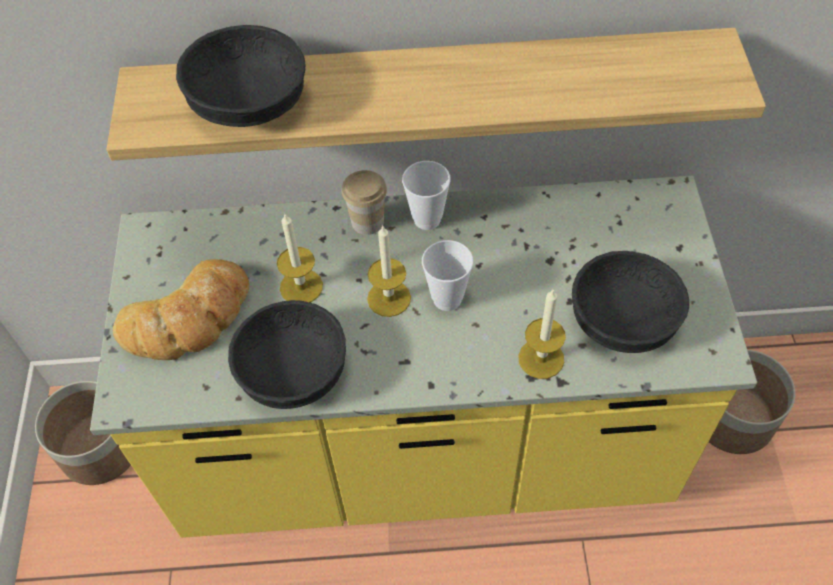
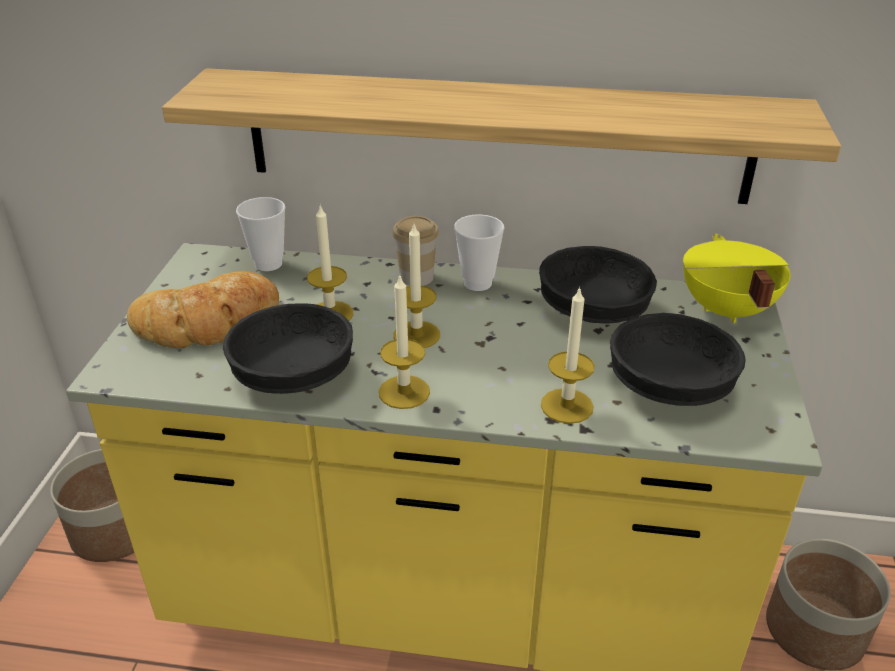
camera: 10 degrees right, 20 degrees down
black bowl [176,25,306,127] -> black bowl moved to [539,246,657,323]
cup [422,240,473,311] -> cup moved to [236,197,285,271]
none -> candle [379,276,430,409]
none -> yellow cooking pot [683,234,791,323]

